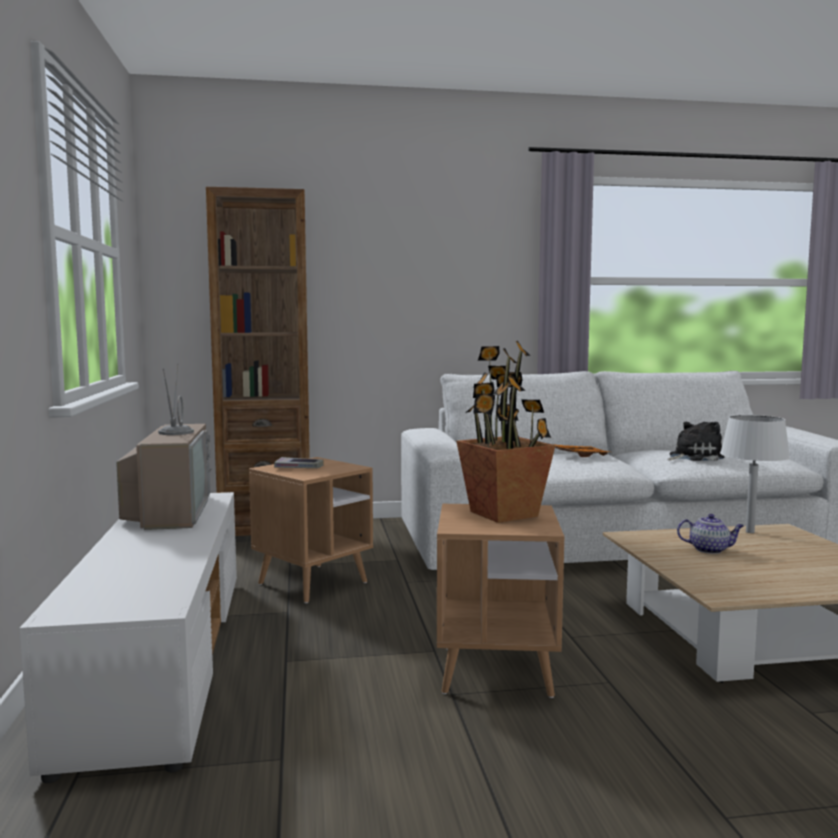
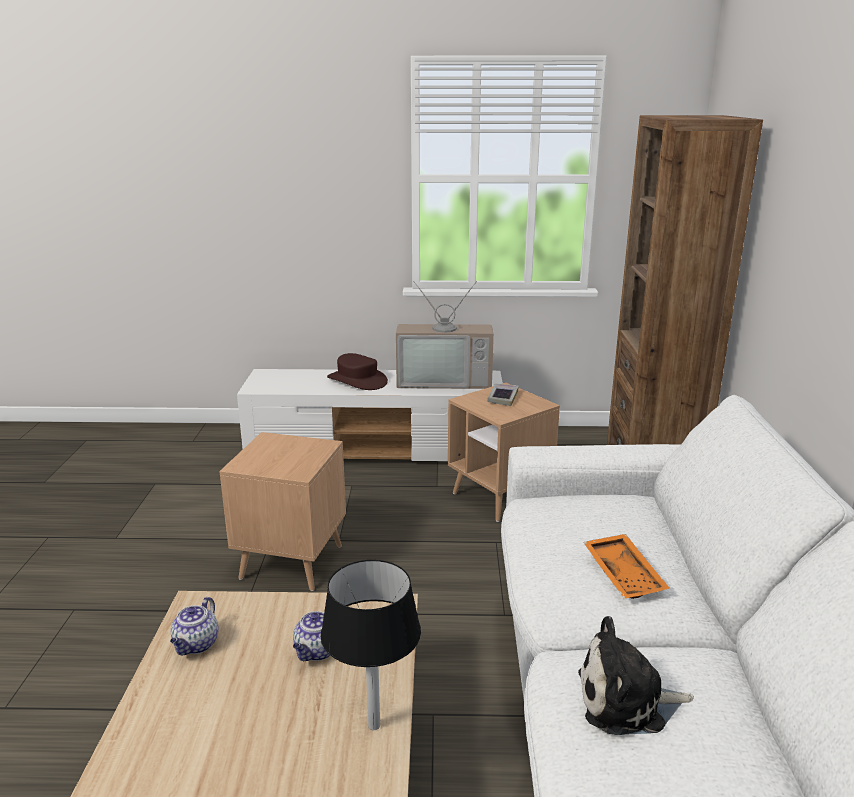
camera: 100 degrees right, 15 degrees up
potted plant [456,341,555,523] -> none
plush toy [668,422,725,461] -> plush toy turned 105 degrees clockwise [578,616,694,735]
white table lamp [720,415,790,533] -> black table lamp [321,560,421,730]
none -> teapot [170,597,219,656]
none -> brown hat [327,353,388,390]

